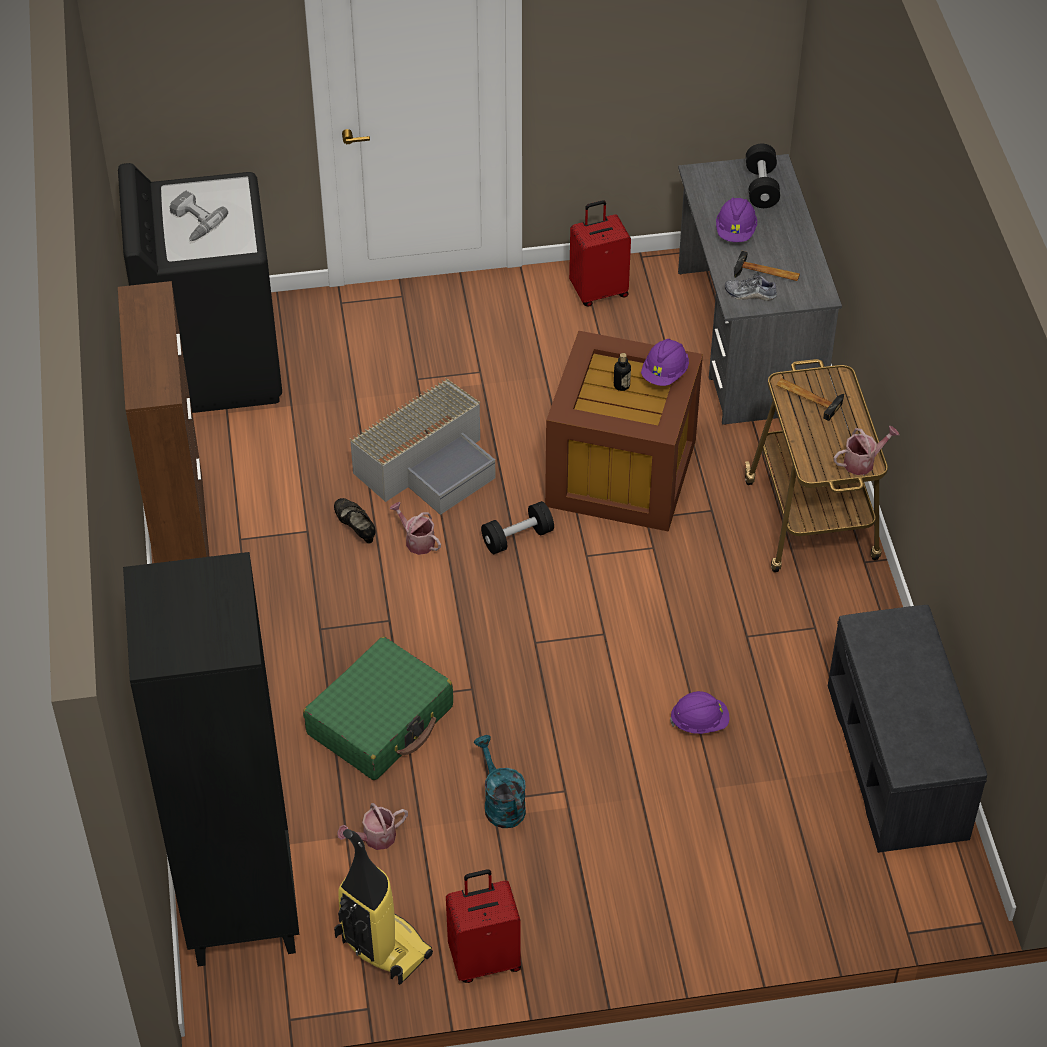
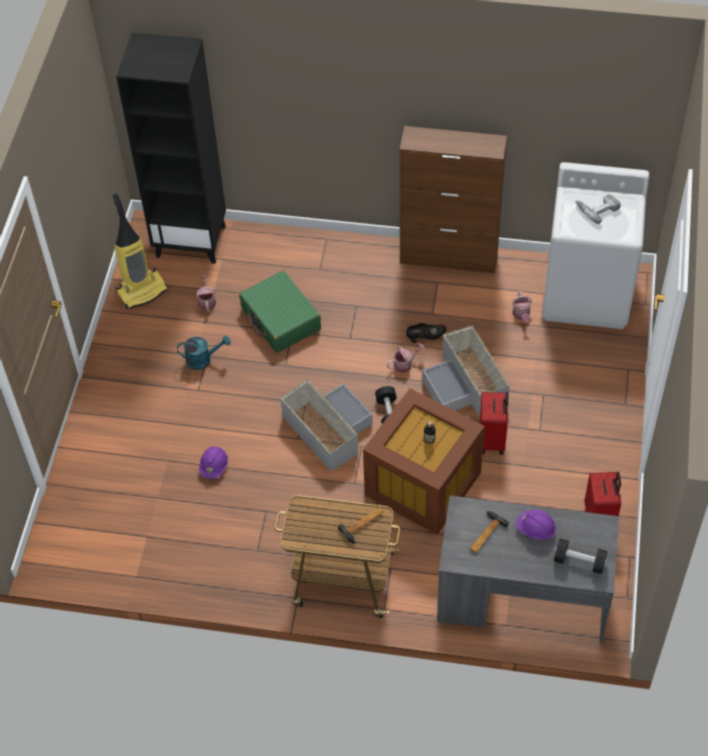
camera: 110 degrees right, 5 degrees up
black washing machine [118,163,282,413] -> white washing machine [542,162,649,329]
red suitcase [446,869,521,983] -> red suitcase moved to [480,391,508,455]
purple hard hat [641,339,689,386] -> none
shoe [725,272,777,301] -> none
grey bench [828,605,987,853] -> none
watering can [834,426,900,475] -> watering can moved to [512,291,532,322]
none -> grey storage box [280,379,373,471]

